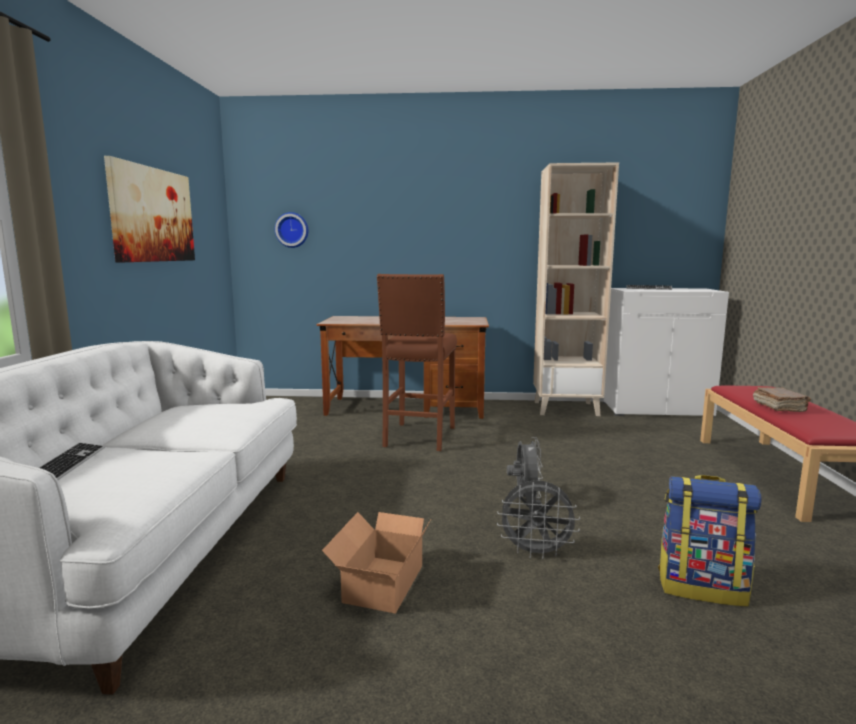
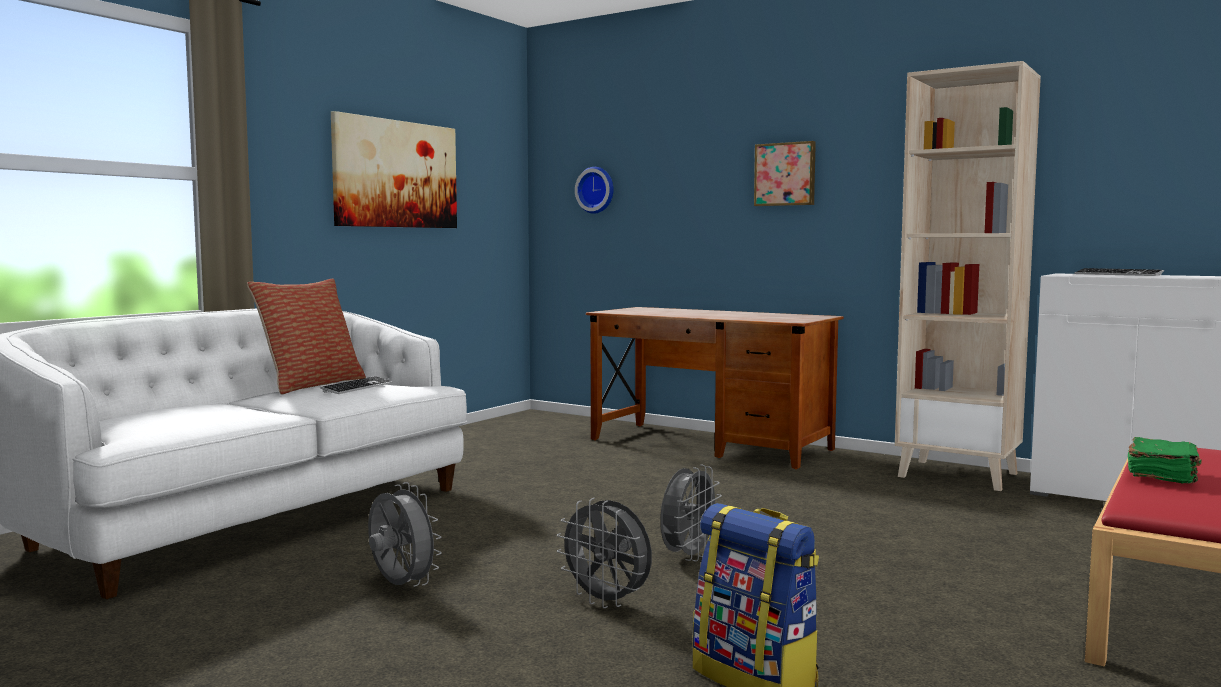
camera: 30 degrees right, 5 degrees down
keyboard [39,443,105,480] -> keyboard moved to [320,376,393,394]
cardboard box [322,512,432,614] -> grey fan [368,482,442,587]
brown stool [377,274,457,451] -> none
brown book [753,387,811,412] -> green book [1128,437,1202,484]
none -> pillow [247,279,366,395]
none -> picture [754,141,816,206]

